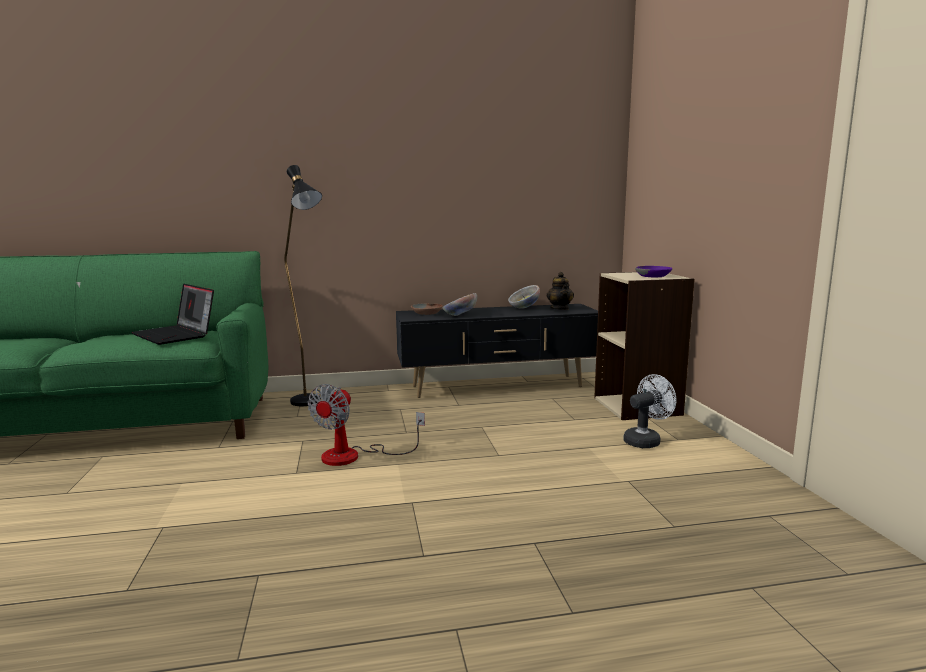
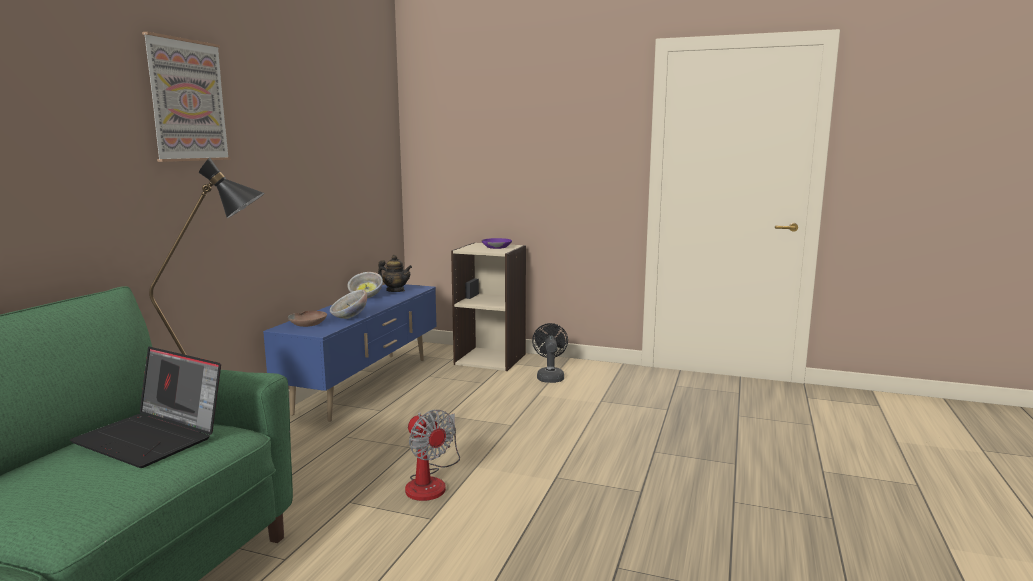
camera: 60 degrees left, 0 degrees up
laptop [131,284,214,345] -> laptop turned 45 degrees clockwise [70,347,221,468]
black tv stand [396,304,598,398] -> blue tv stand [263,284,436,422]
white fan [623,374,676,448] -> black fan [532,323,568,383]
none -> picture [142,32,230,162]

